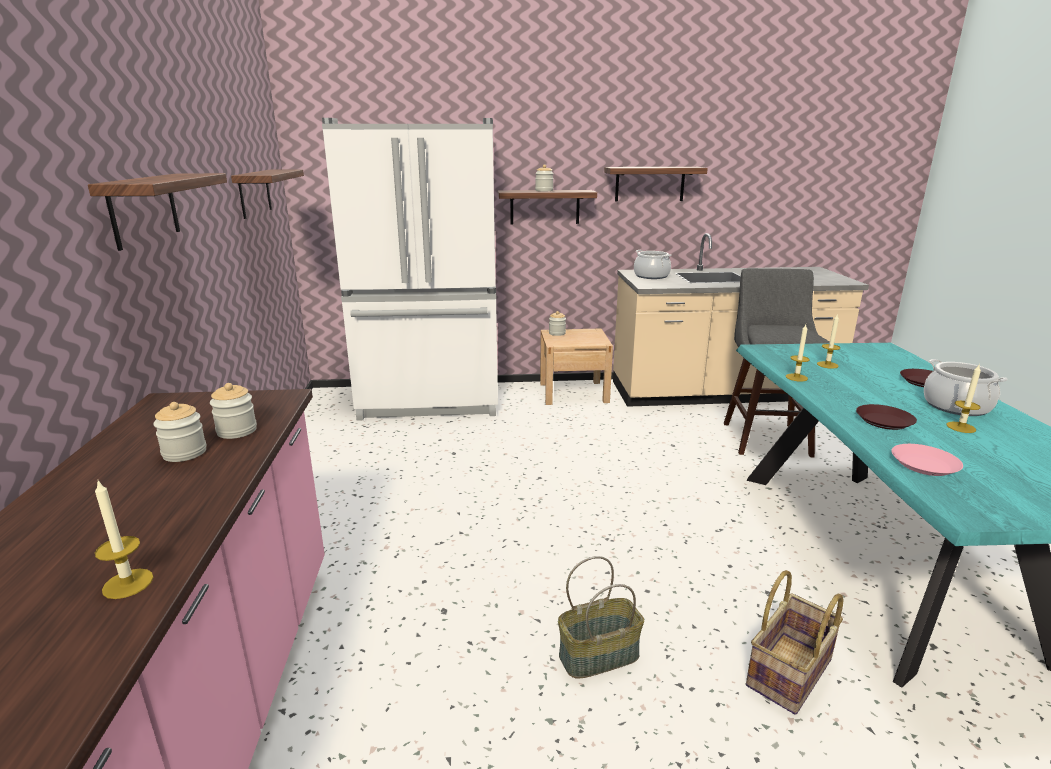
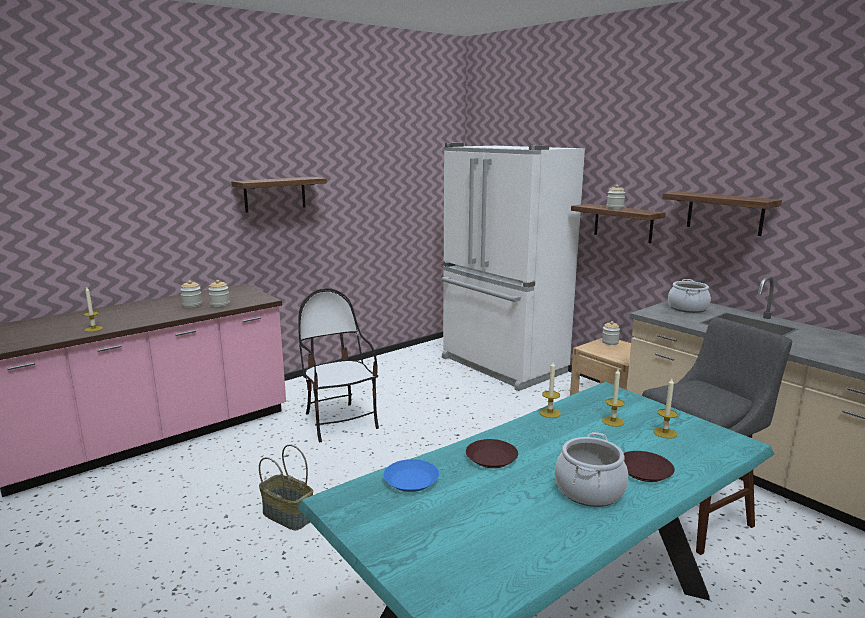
camera: 55 degrees right, 5 degrees down
shelf [231,169,304,219] -> none
basket [746,570,843,715] -> none
pink plate [891,444,963,476] -> blue plate [383,459,439,492]
candle [946,365,981,433] -> candle moved to [653,378,678,439]
none -> chair [298,288,379,443]

